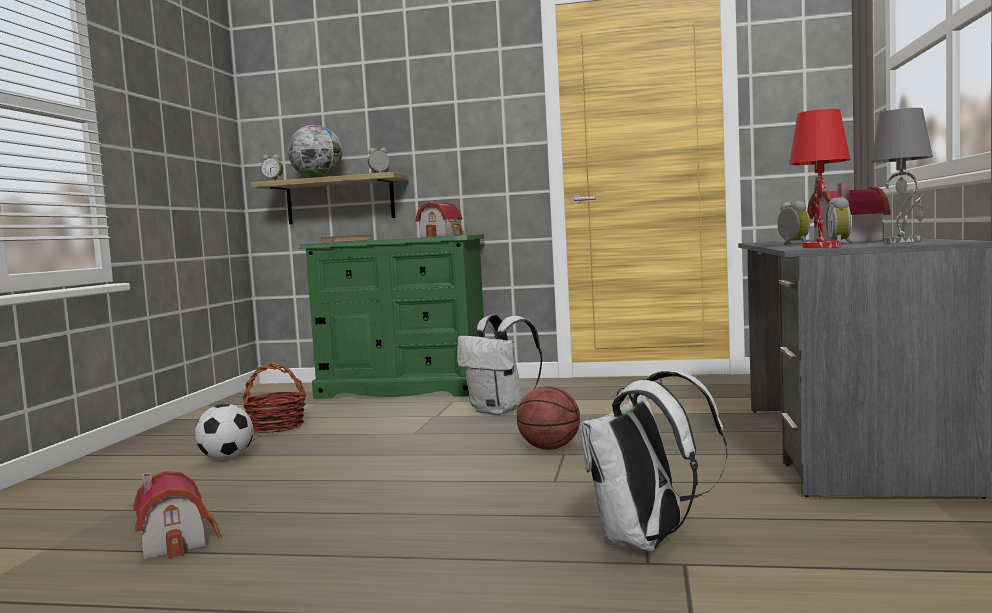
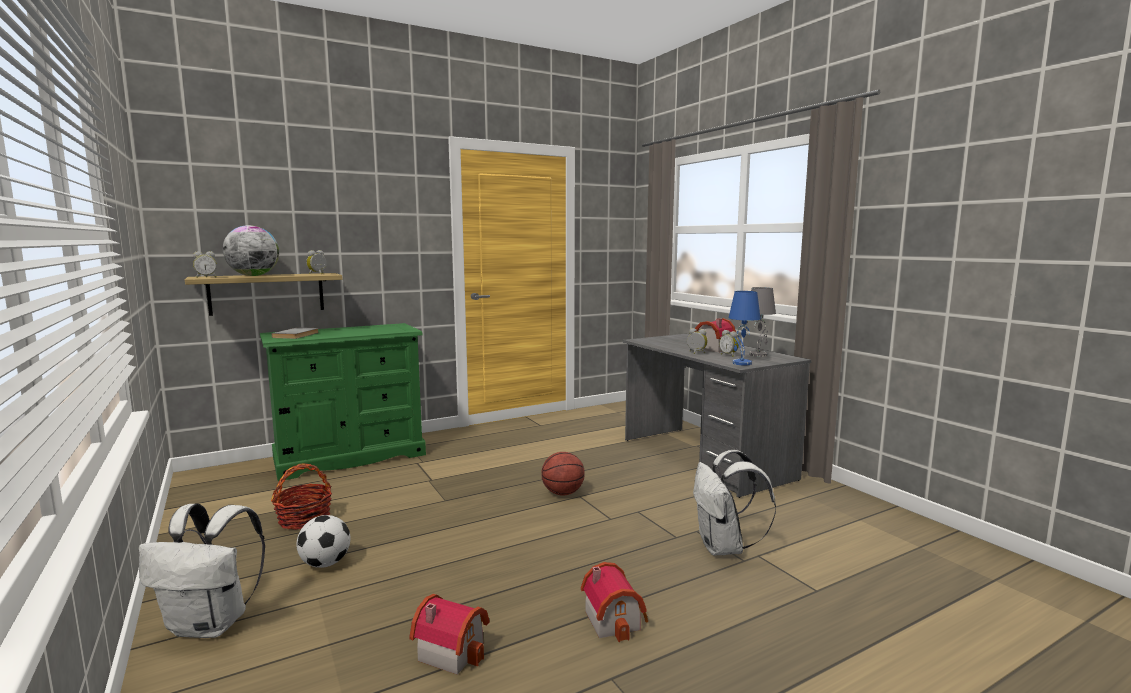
camera: 40 degrees left, 5 degrees up
toy house [415,200,464,237] -> toy house moved to [581,562,648,642]
white backpack [457,315,542,415] -> white backpack moved to [139,504,265,638]
red table lamp [789,109,850,248] -> blue table lamp [729,291,761,365]

